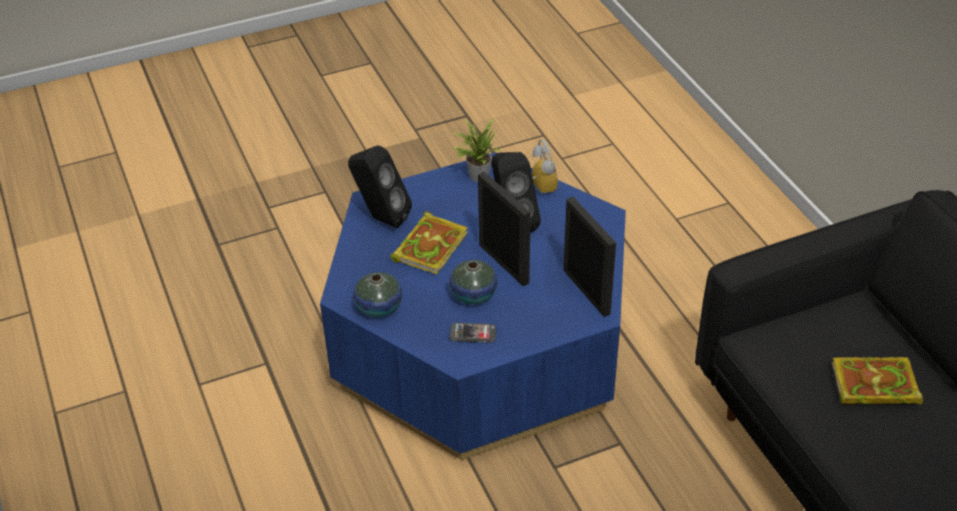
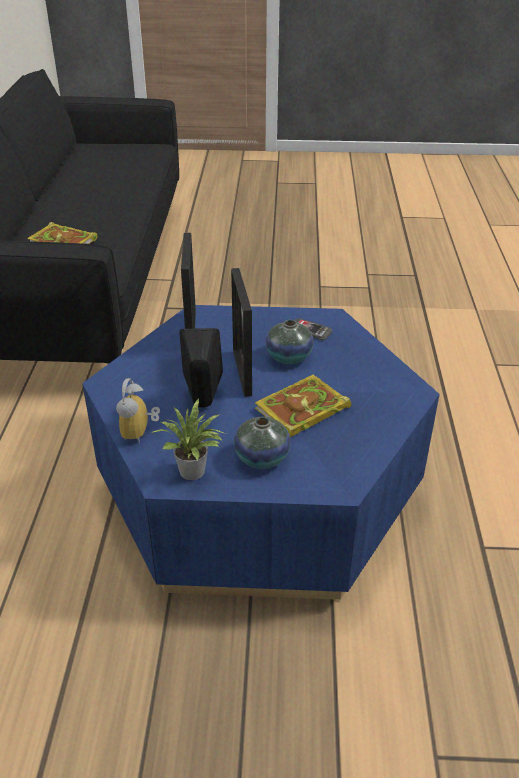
camera: 155 degrees left, 5 degrees down
black speaker [348,145,412,229] -> none
vase [354,272,402,317] -> vase moved to [234,417,290,469]

